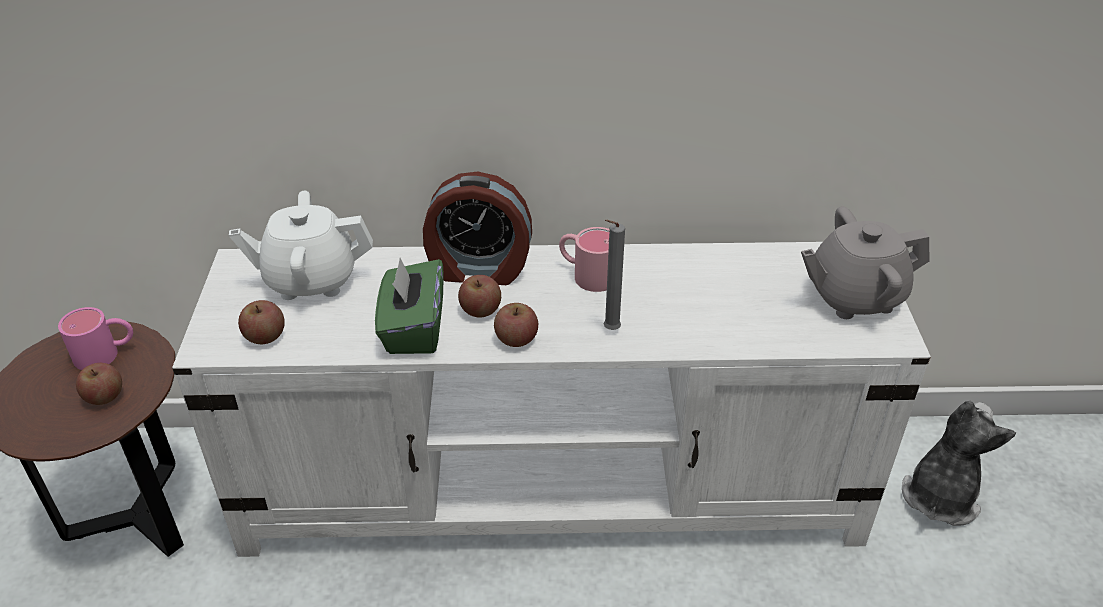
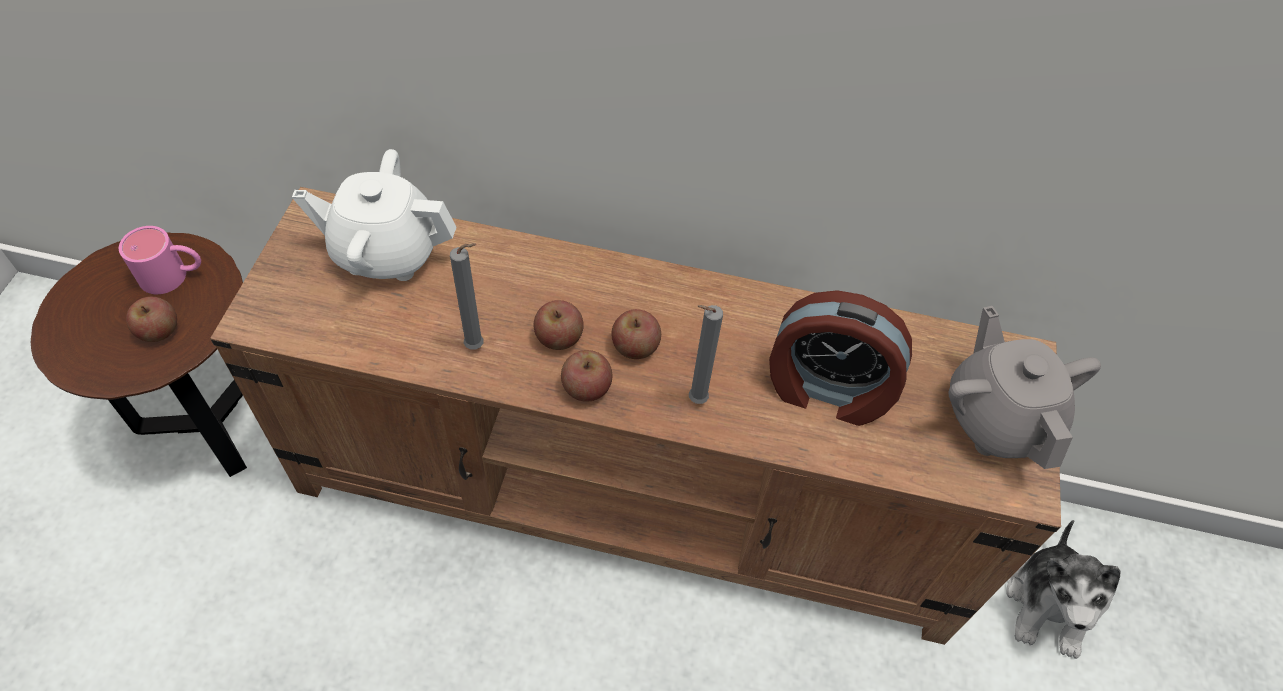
camera: 10 degrees right, 15 degrees up
white tv stand [172,242,931,557] -> brown tv stand [210,187,1061,645]
apple [238,300,285,344] -> apple moved to [611,309,661,359]
green tissue box [375,258,443,354] -> grey candle [450,243,484,350]
alarm clock [423,172,532,285] -> alarm clock moved to [769,290,912,426]
pink mug [559,227,610,292] -> none
grey teapot [801,206,929,319] -> grey teapot turned 75 degrees clockwise [949,306,1101,469]
plush toy [902,400,1016,526] -> plush toy turned 150 degrees clockwise [1006,520,1121,659]

